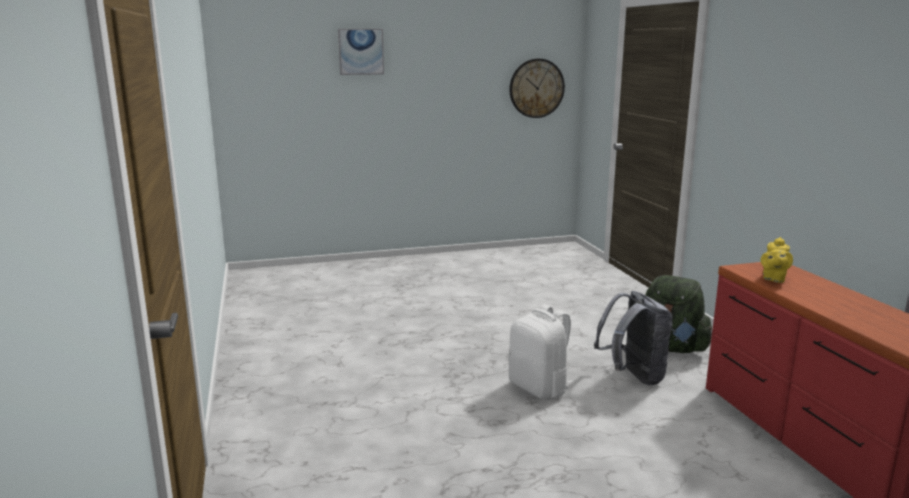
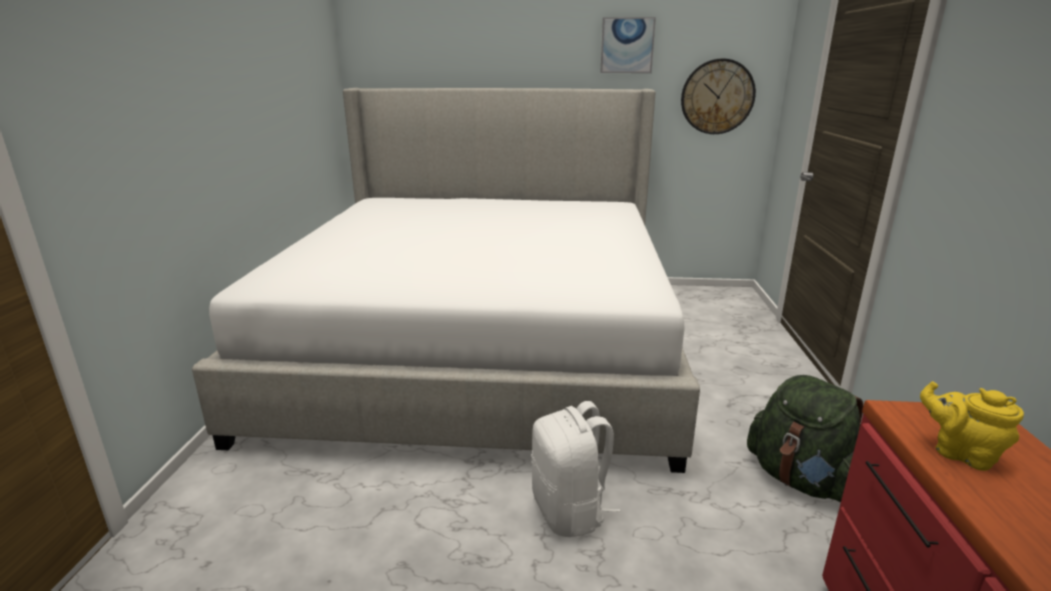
camera: 20 degrees right, 5 degrees up
picture [338,29,384,75] -> picture moved to [600,17,656,73]
grey backpack [594,291,673,385] -> none
yellow teapot [761,237,793,283] -> yellow teapot turned 90 degrees clockwise [920,381,1024,471]
none -> bed [192,88,700,473]

